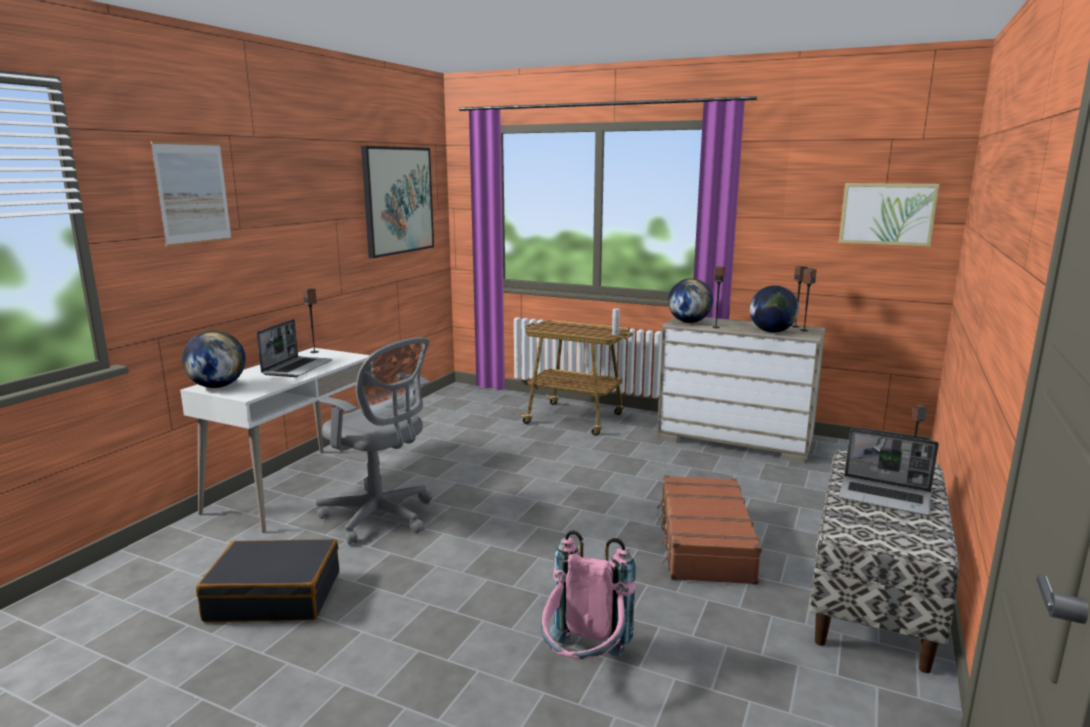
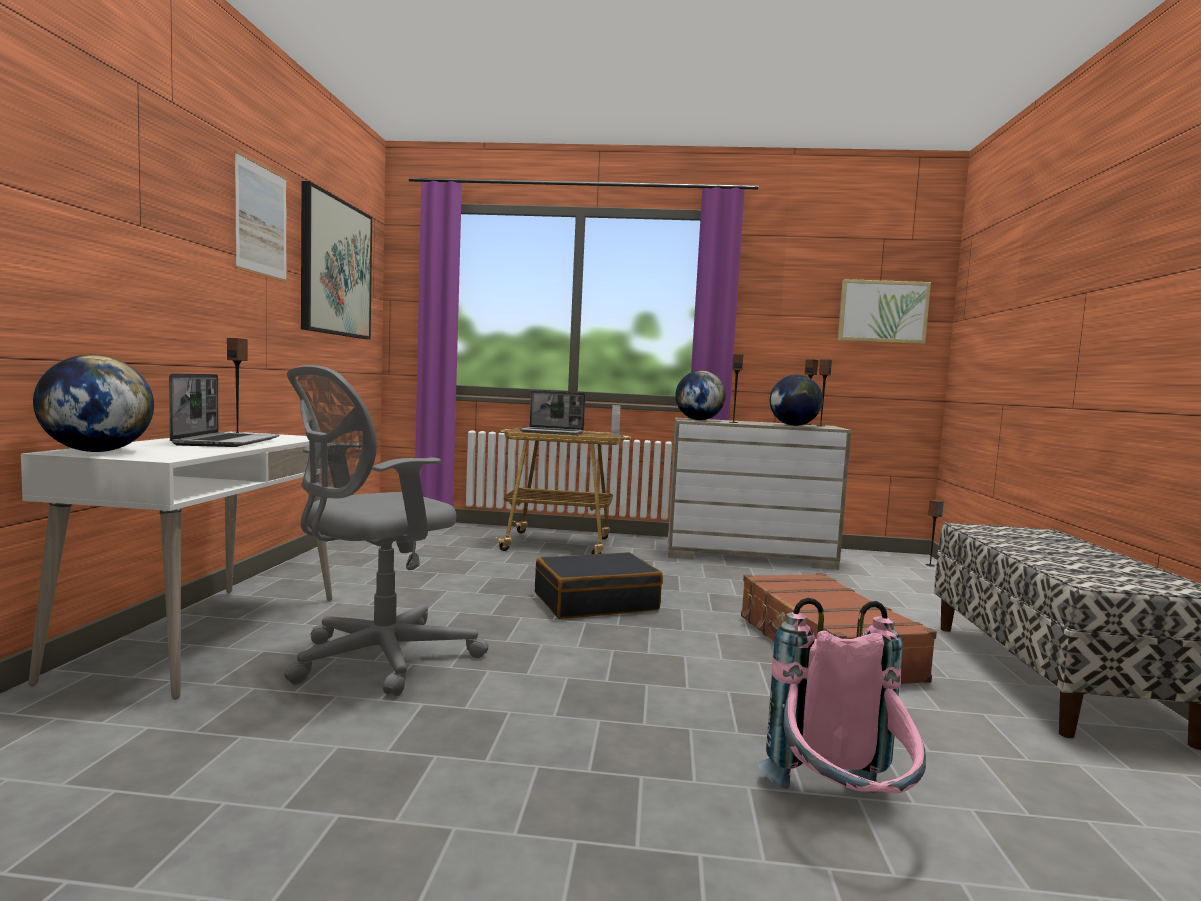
camera: 20 degrees left, 10 degrees down
picture [151,141,232,247] -> picture moved to [234,150,287,282]
black suitcase [196,539,339,622] -> black suitcase moved to [535,552,663,619]
grey office chair [316,337,433,545] -> grey office chair turned 120 degrees clockwise [284,365,489,696]
laptop [838,429,939,516] -> laptop moved to [520,390,586,435]

